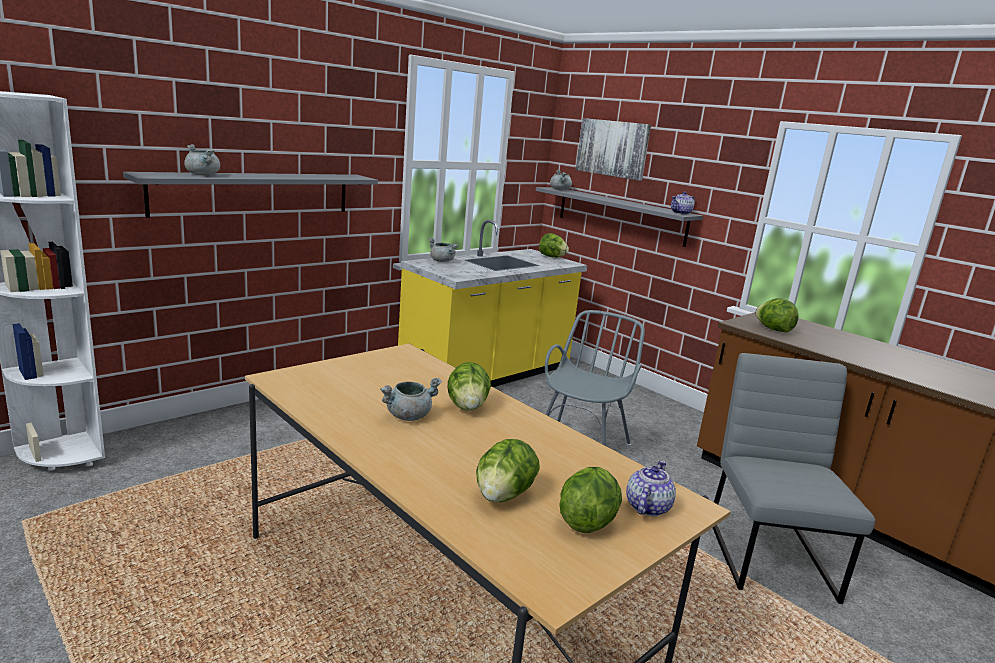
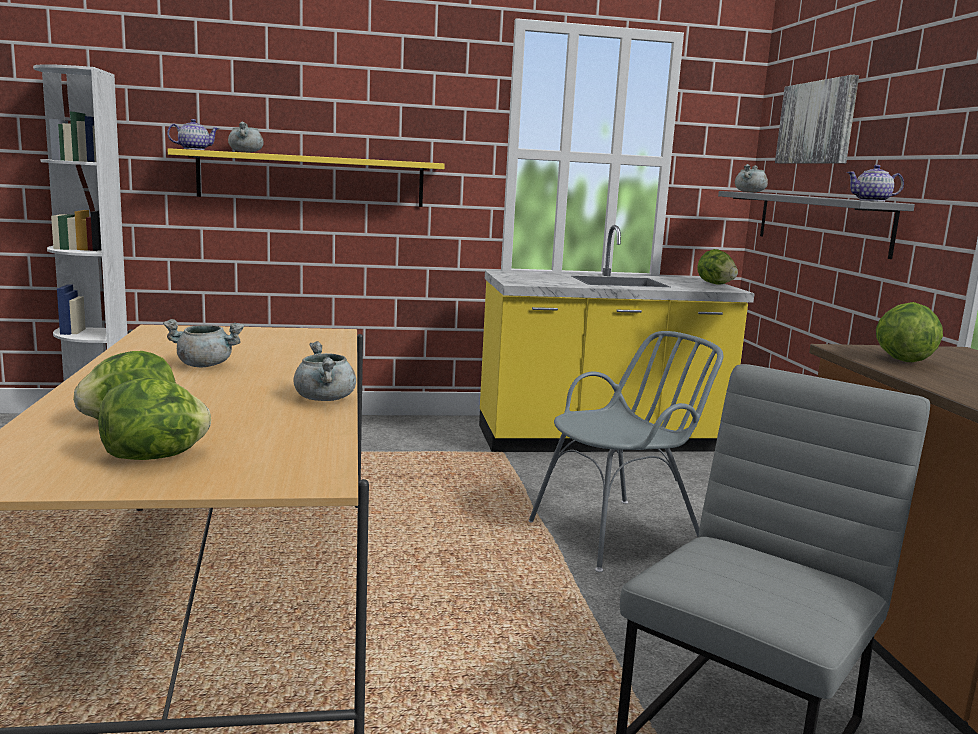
camera: 35 degrees right, 5 degrees down
grey shelf [123,172,378,218] -> yellow shelf [168,148,445,207]
grey cooking pot [428,238,458,262] -> grey cooking pot moved to [294,341,356,401]
lettuce [447,362,491,411] -> none
teapot [626,460,676,516] -> teapot moved to [167,119,219,150]

